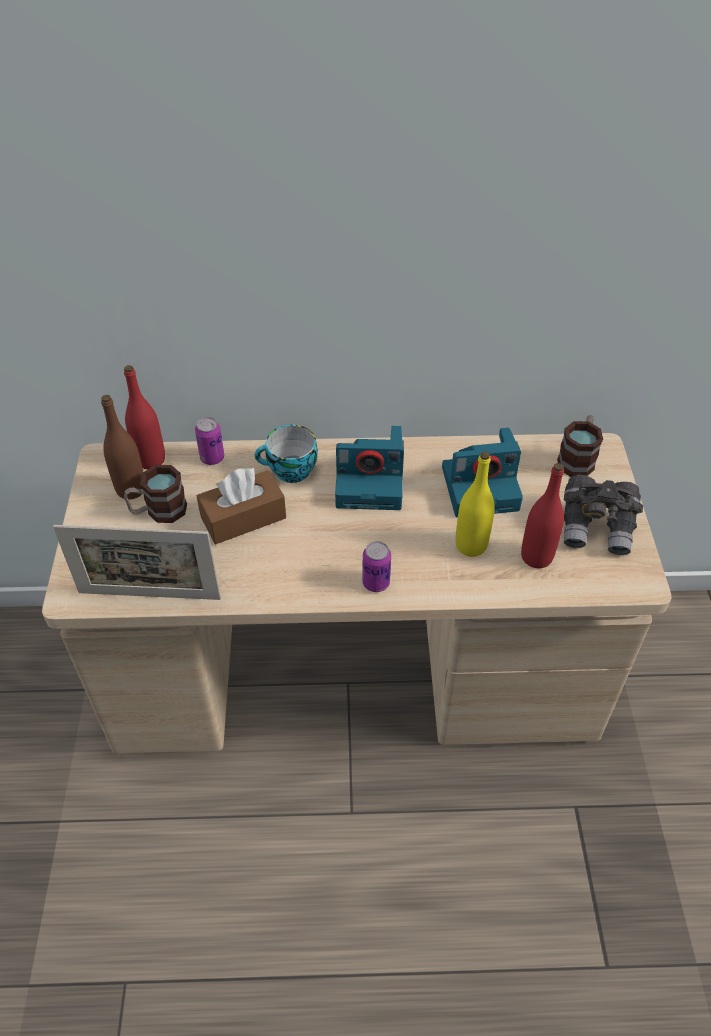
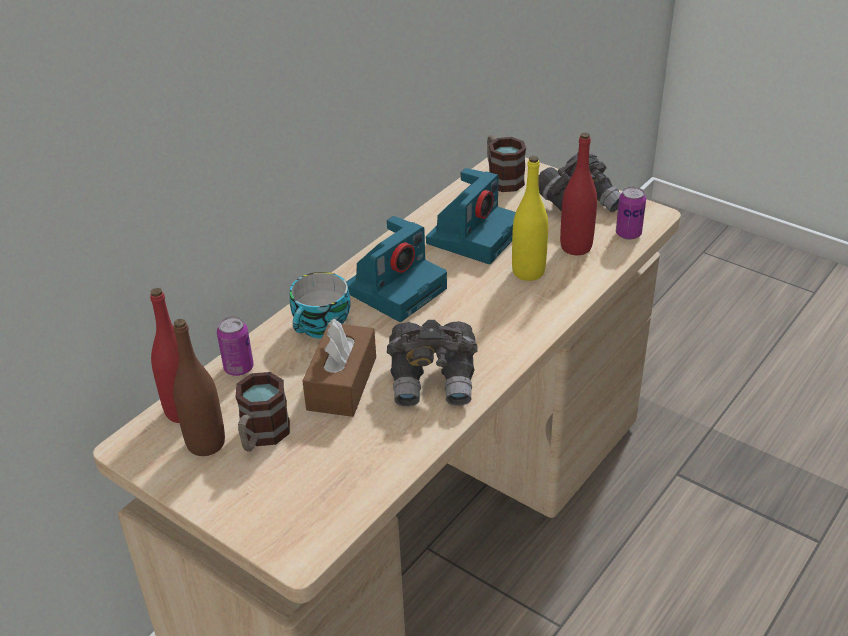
camera: 50 degrees left, 10 degrees down
picture frame [53,525,221,600] -> none
can [362,541,391,592] -> can moved to [616,187,646,240]
none -> grey binoculars [387,320,478,407]

